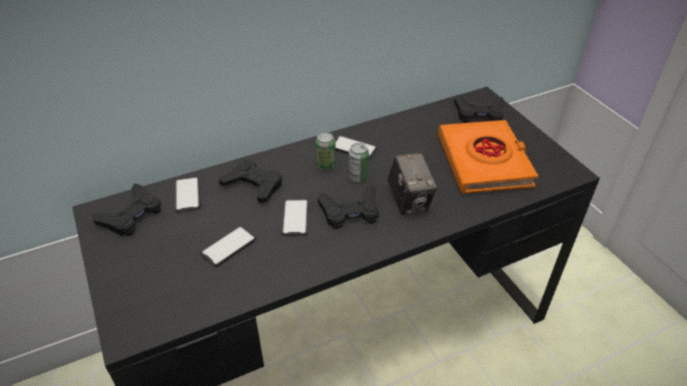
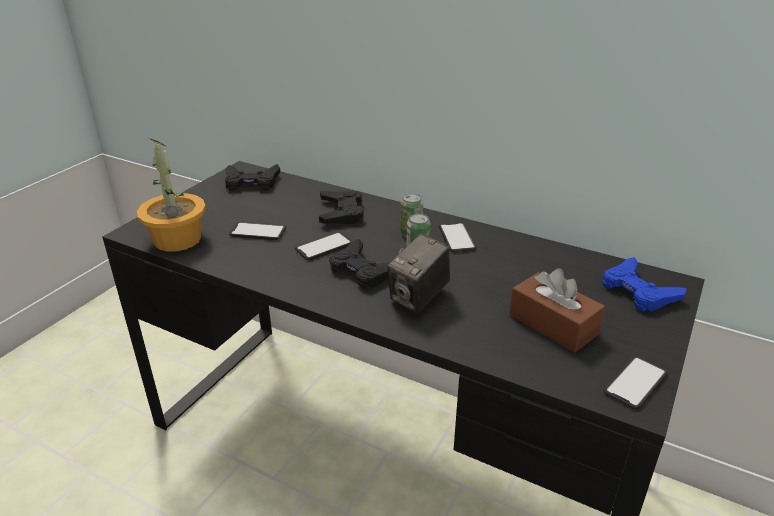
camera: 55 degrees right, 10 degrees down
phone [174,176,201,212] -> phone moved to [604,356,667,409]
orange book [438,120,538,193] -> brown tissue box [509,268,605,353]
black game controller [454,95,505,123] -> blue game controller [603,257,686,312]
none -> potted plant [137,138,206,251]

